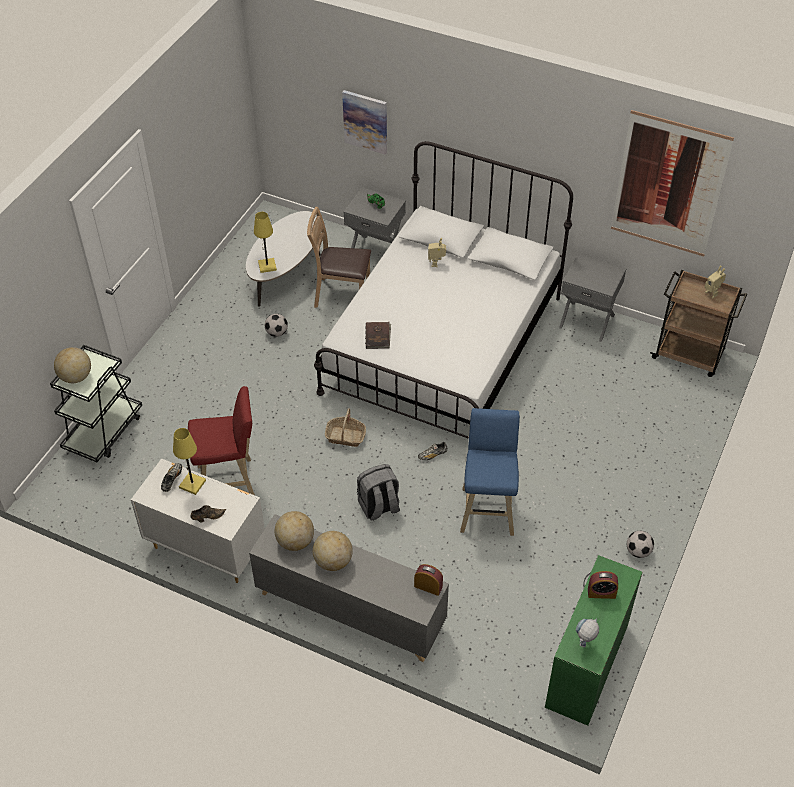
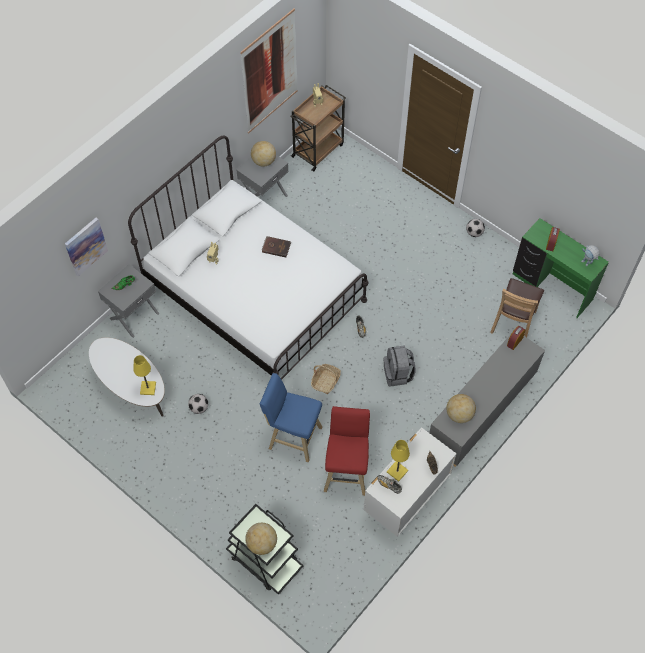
camera: 75 degrees left, 10 degrees up
brown chair [307,207,371,308] -> brown chair moved to [490,278,544,337]
globe [313,531,353,571] -> globe moved to [251,141,276,167]
brown book [365,322,391,349] -> brown book moved to [262,236,291,257]
blue stool [460,408,520,536] -> blue stool moved to [260,373,322,463]

